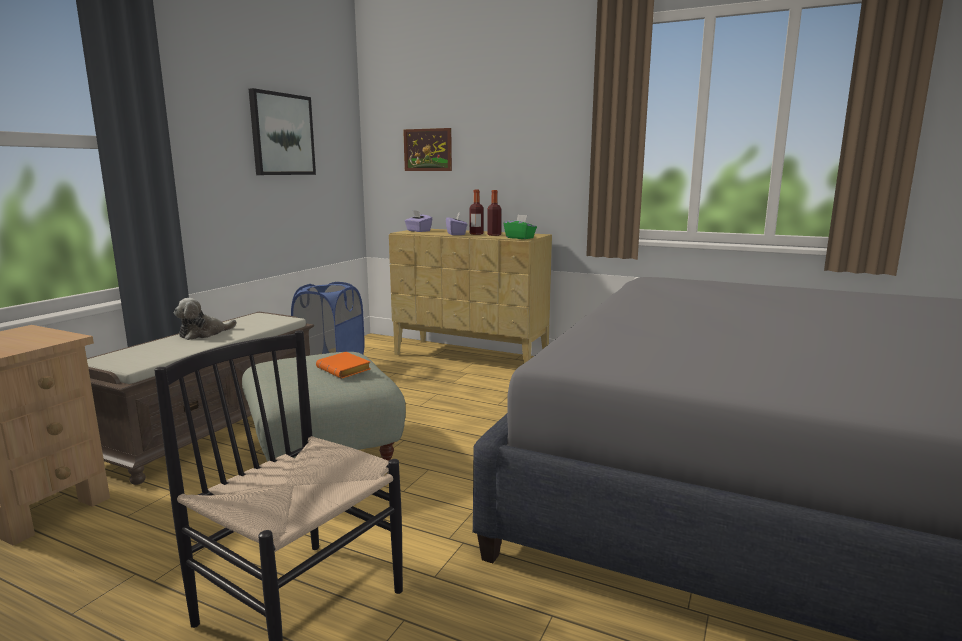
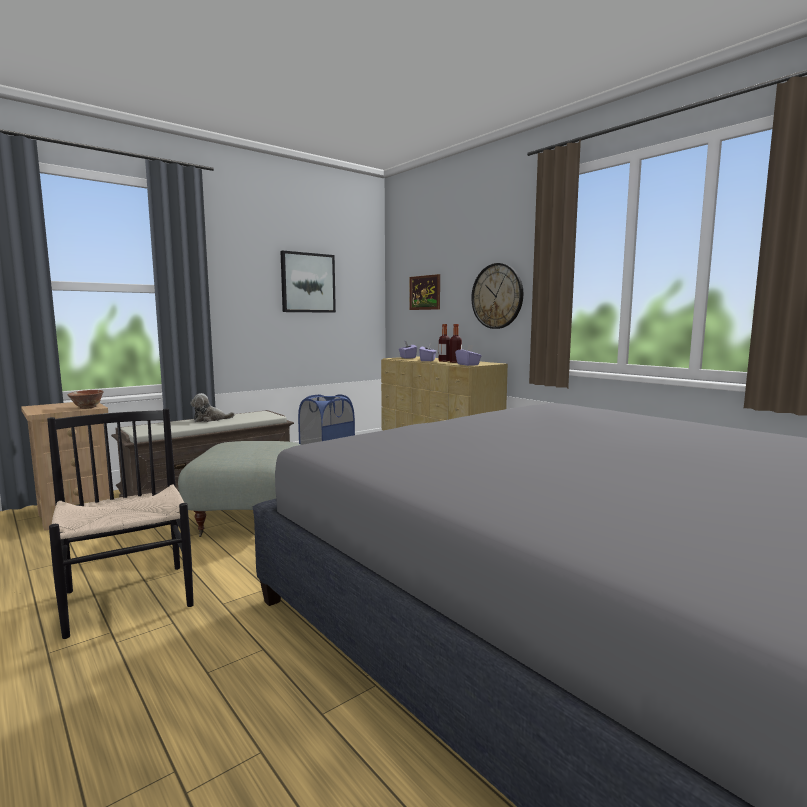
camera: 25 degrees right, 5 degrees down
orange book [316,352,371,379] -> none
green tissue box [503,215,537,239] -> purple tissue box [455,345,482,366]
none -> bowl [68,390,104,409]
none -> wall clock [471,263,523,329]

